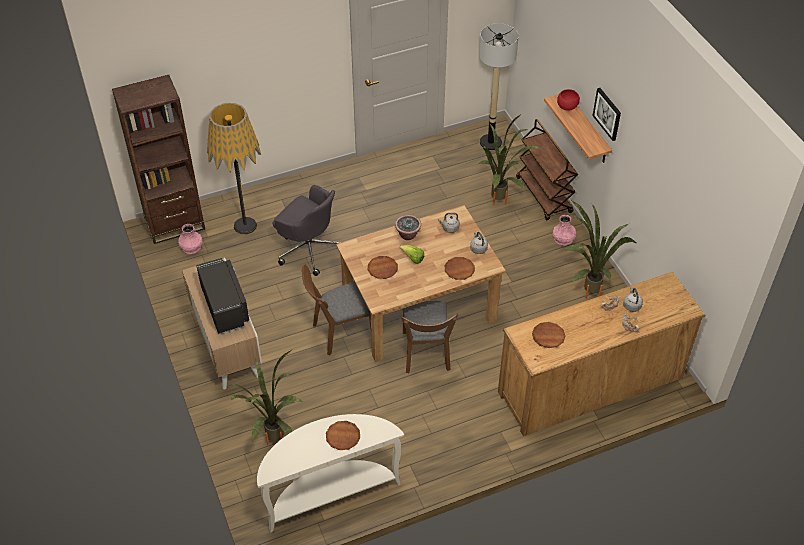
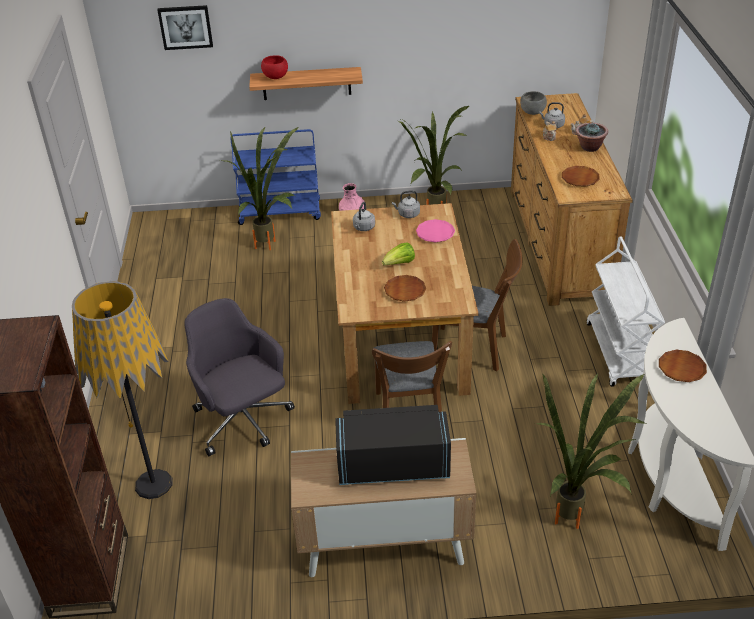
camera: 70 degrees left, 10 degrees down
pink vase [178,224,202,254] -> none
grey office chair [273,185,341,276] -> grey office chair turned 90 degrees counterclockwise [184,298,295,456]
potted plant [395,215,421,240] -> potted plant moved to [576,122,608,152]
brown plate [445,257,475,280] -> pink plate [416,219,455,242]
floor lamp [479,23,519,150] -> none
brown cart [516,119,578,221] -> blue cart [231,129,321,225]
picture [592,88,621,141] -> picture moved to [157,5,213,50]
none -> grey bowl [520,91,547,115]
none -> white cart [587,237,665,387]

